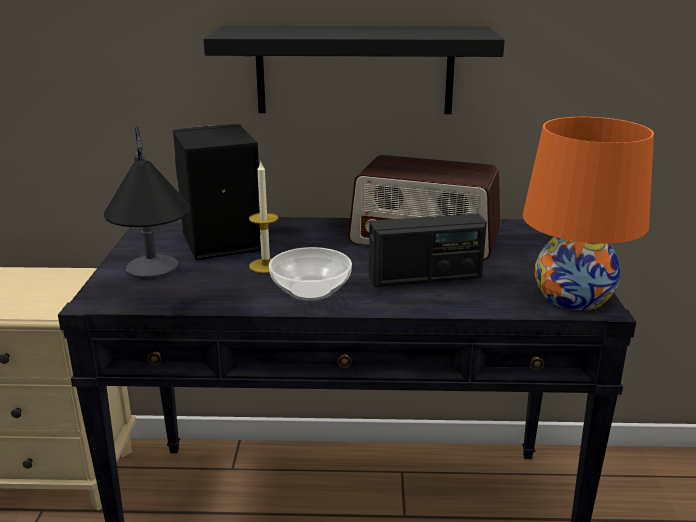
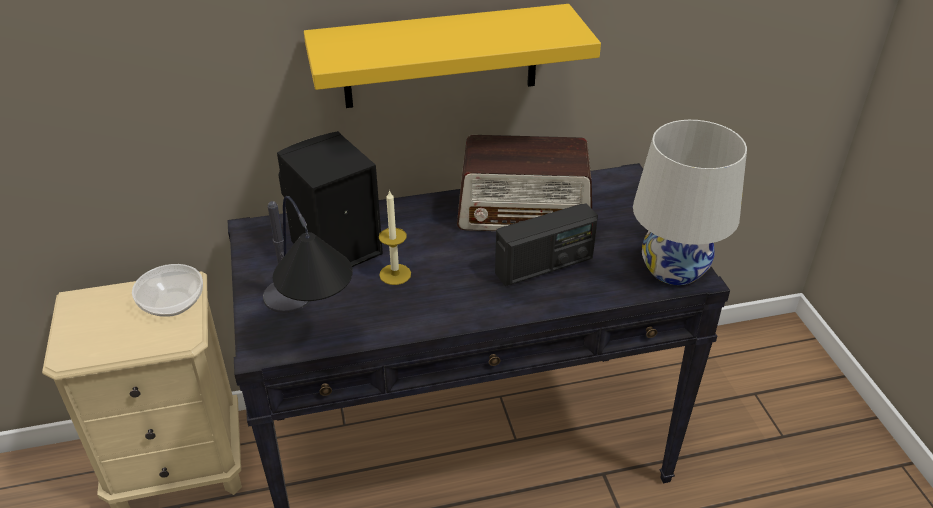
camera: 15 degrees left, 15 degrees up
black shelf [203,26,505,114] -> yellow shelf [304,4,601,108]
bowl [269,247,352,301] -> bowl moved to [132,264,203,317]
orange table lamp [523,117,654,310] -> white table lamp [633,120,747,285]

